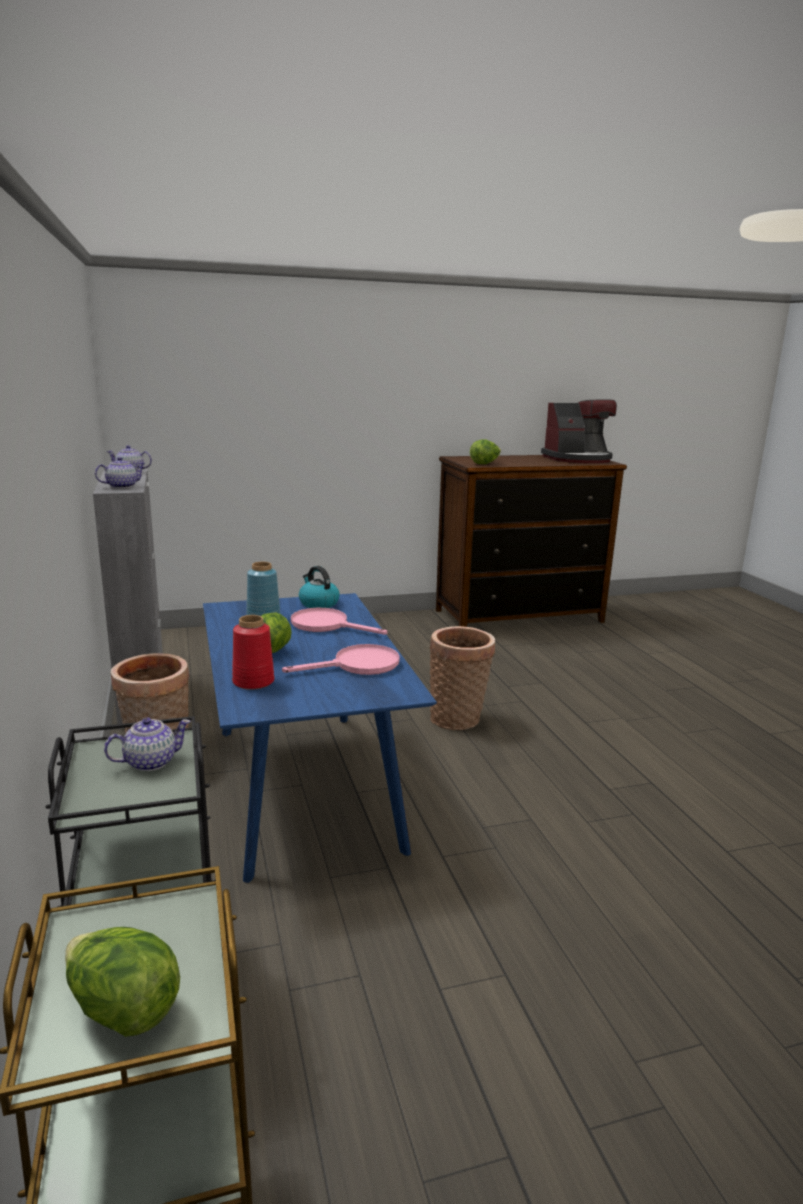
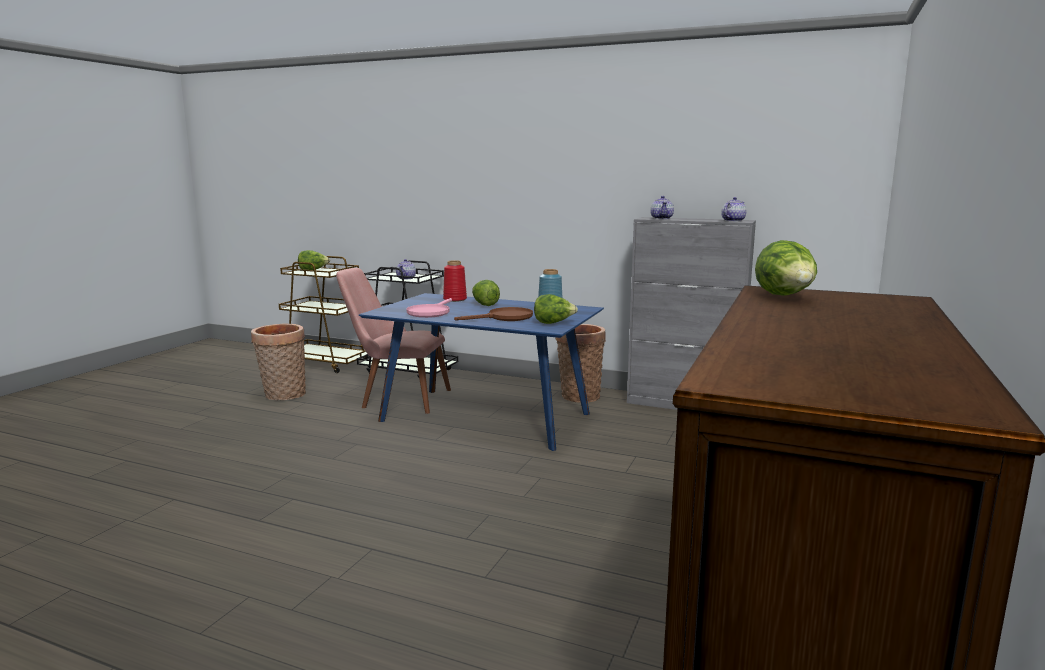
camera: 130 degrees right, 5 degrees down
pink frying pan [291,608,388,635] -> brown frying pan [454,307,533,321]
kettle [299,566,340,608] -> lettuce [534,294,578,324]
basket [429,626,495,730] -> basket moved to [251,324,306,400]
coffee machine [541,399,617,463] -> none
none -> pink chair [336,268,451,414]

